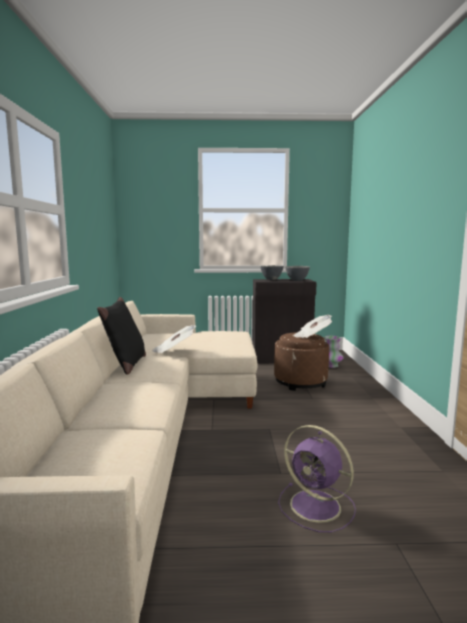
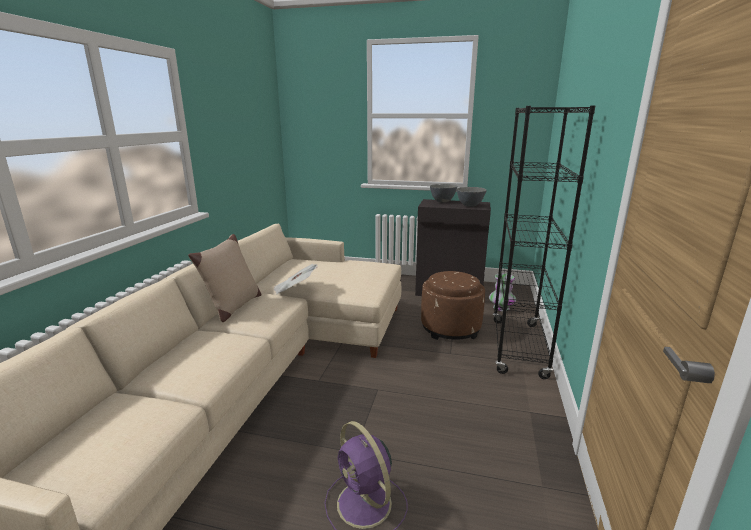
camera: 15 degrees right, 10 degrees up
black pillow [97,297,146,375] -> beige pillow [188,234,261,322]
newspaper [294,315,332,338] -> none
none -> black bookcase [493,106,595,379]

